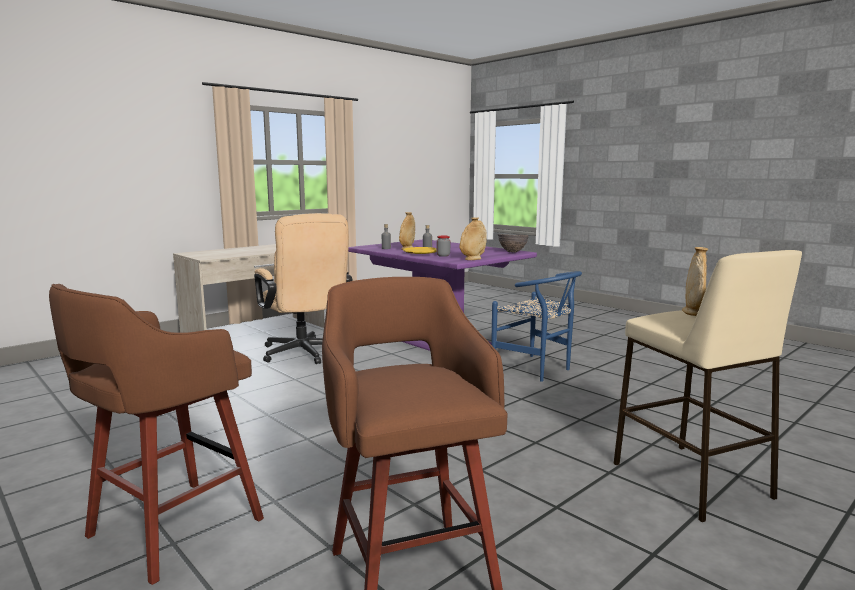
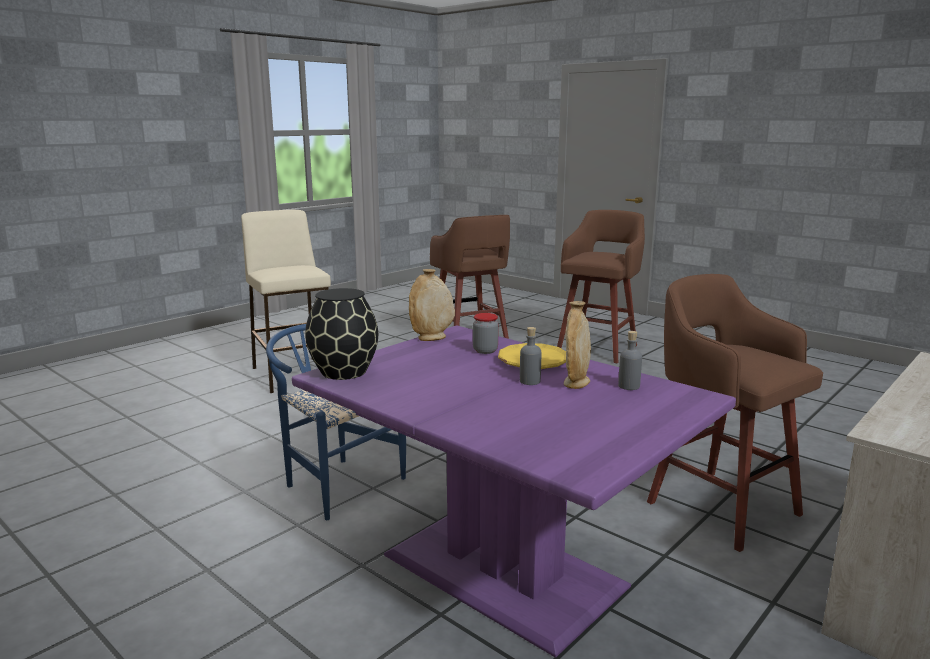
camera: 175 degrees right, 5 degrees up
beige office chair [254,213,352,364] -> brown stool [647,274,823,552]
brown bowl [498,234,529,253] -> black vase [305,288,378,380]
beige vase [682,247,708,316] -> none

